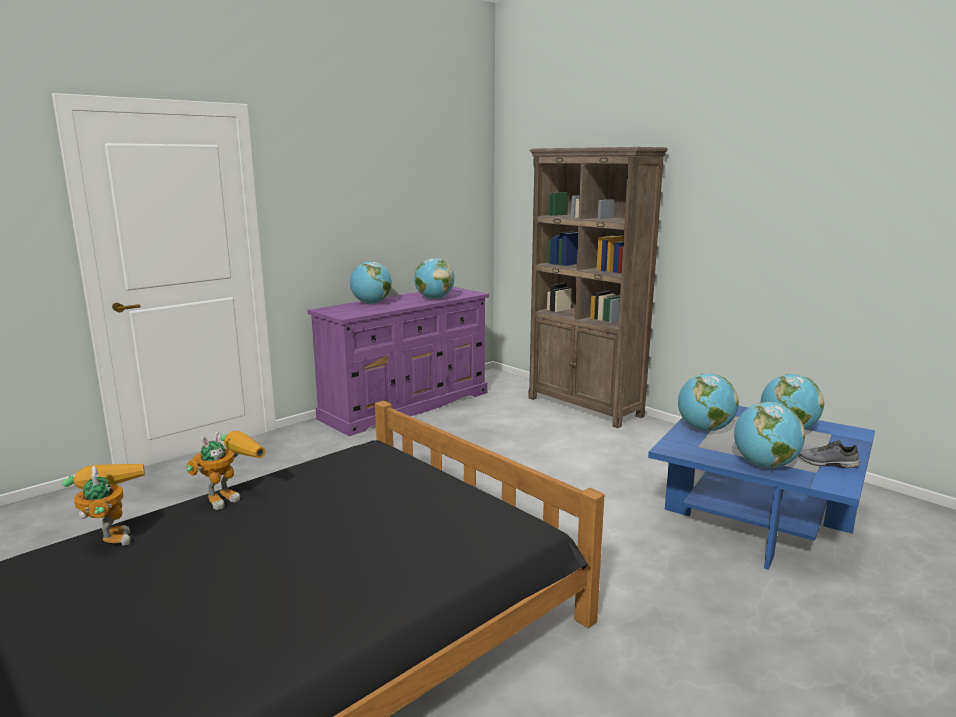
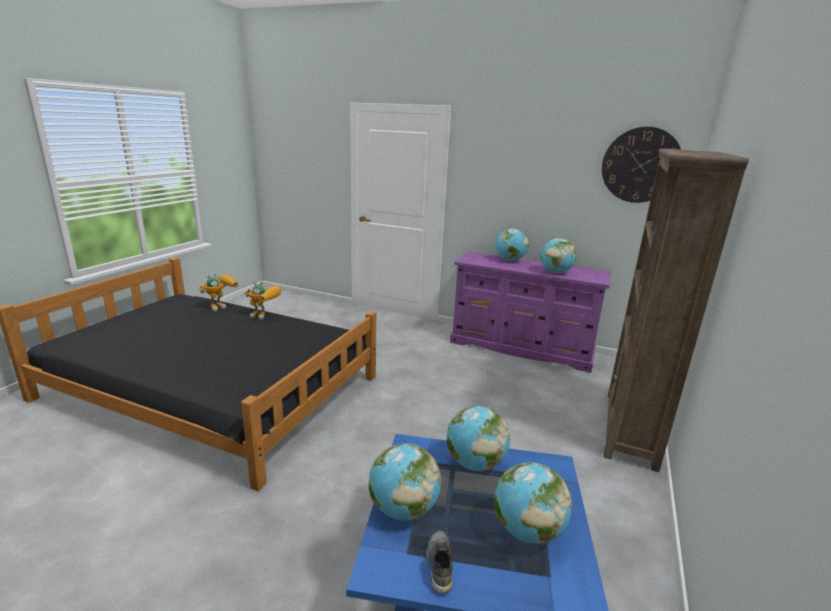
camera: 65 degrees right, 5 degrees up
none -> wall clock [602,127,681,203]

